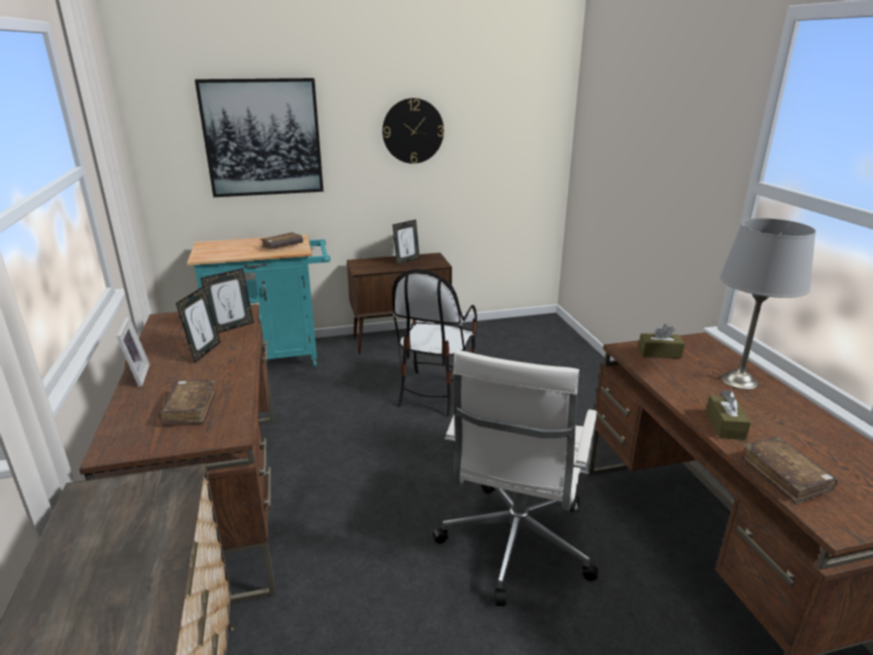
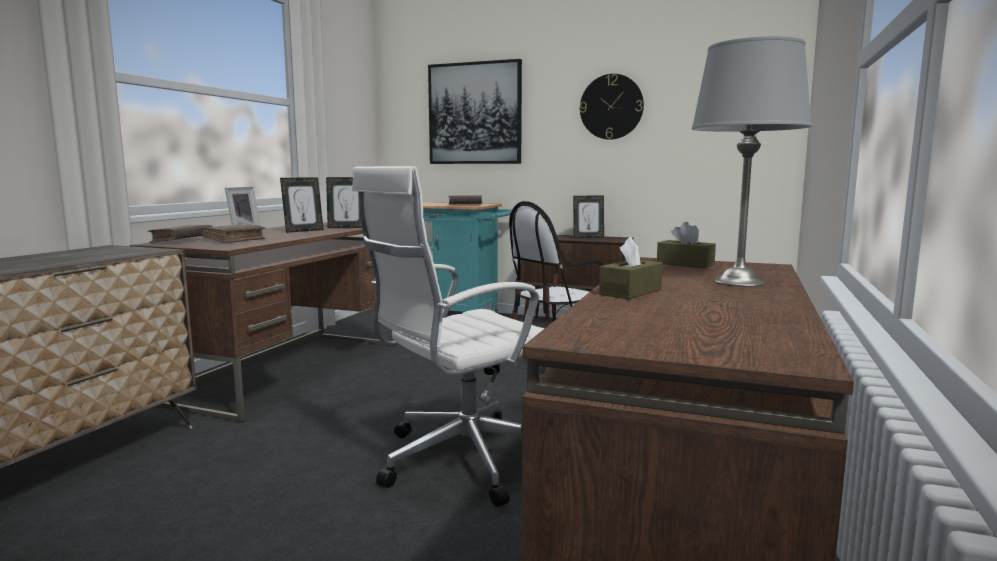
camera: 35 degrees right, 15 degrees down
brown book [740,437,838,504] -> brown book moved to [148,225,213,243]

